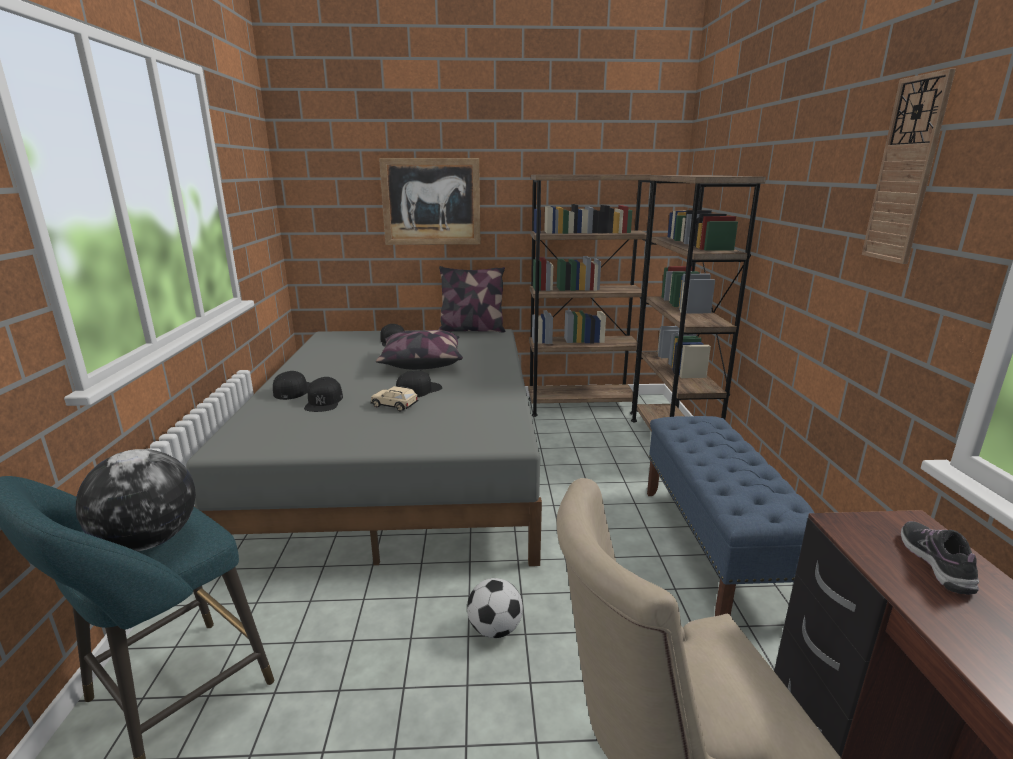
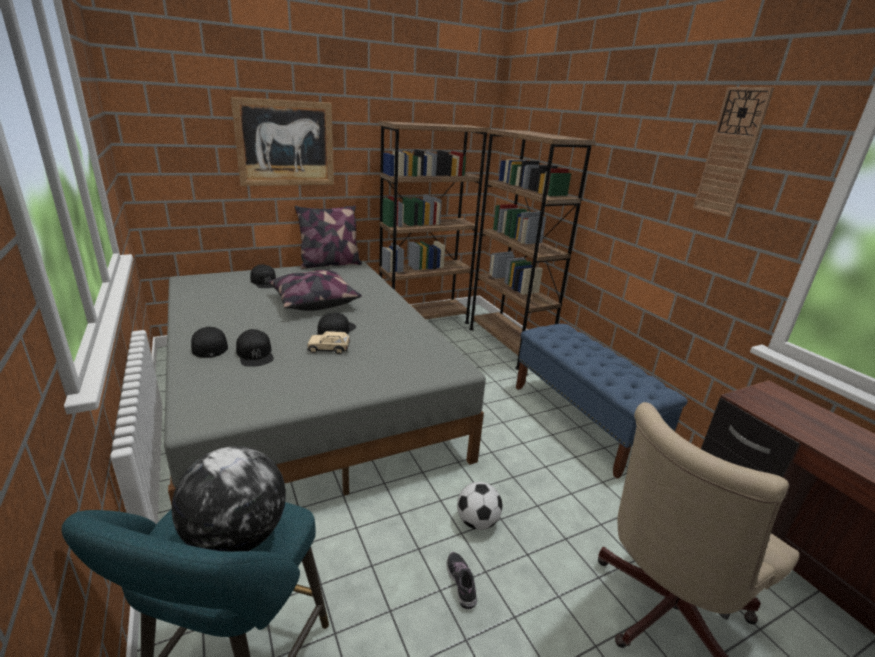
camera: 25 degrees left, 5 degrees up
shoe [901,521,979,595] -> shoe moved to [447,552,477,609]

